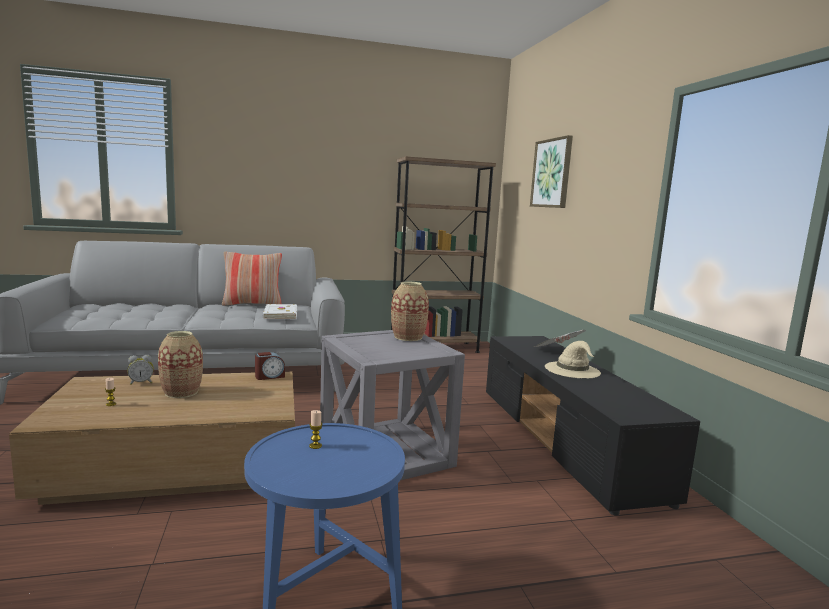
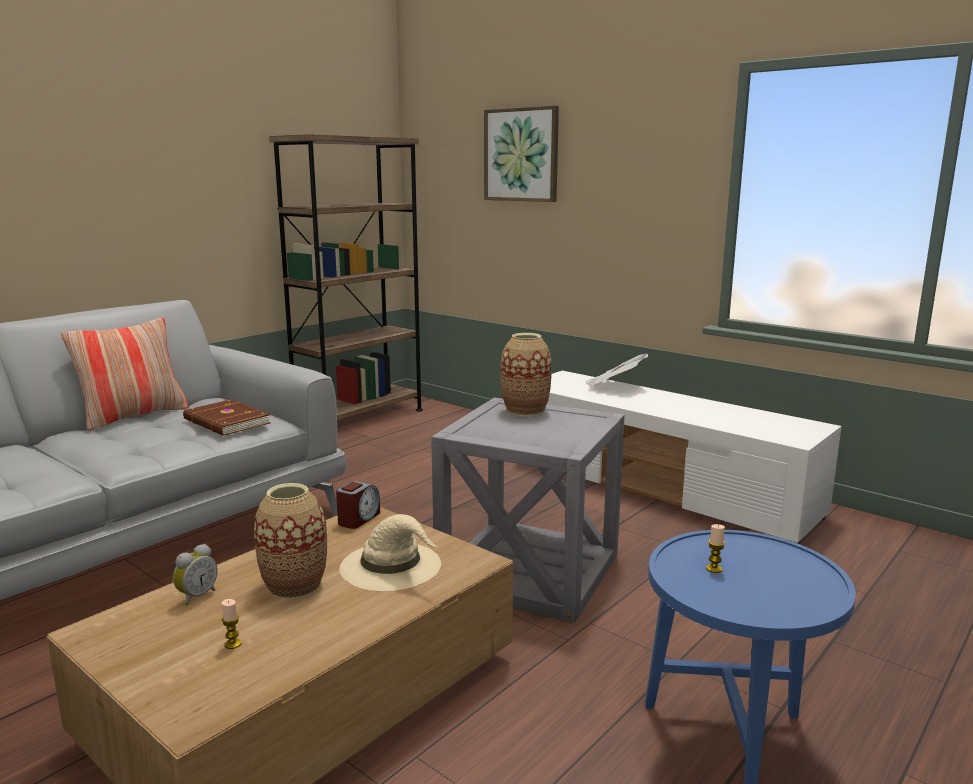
camera: 35 degrees left, 5 degrees up
white book [263,304,297,319] -> brown book [183,399,270,436]
black tv stand [486,336,700,515] -> white tv stand [547,371,842,544]
beige hat [545,341,601,378] -> beige hat moved to [340,514,441,591]

